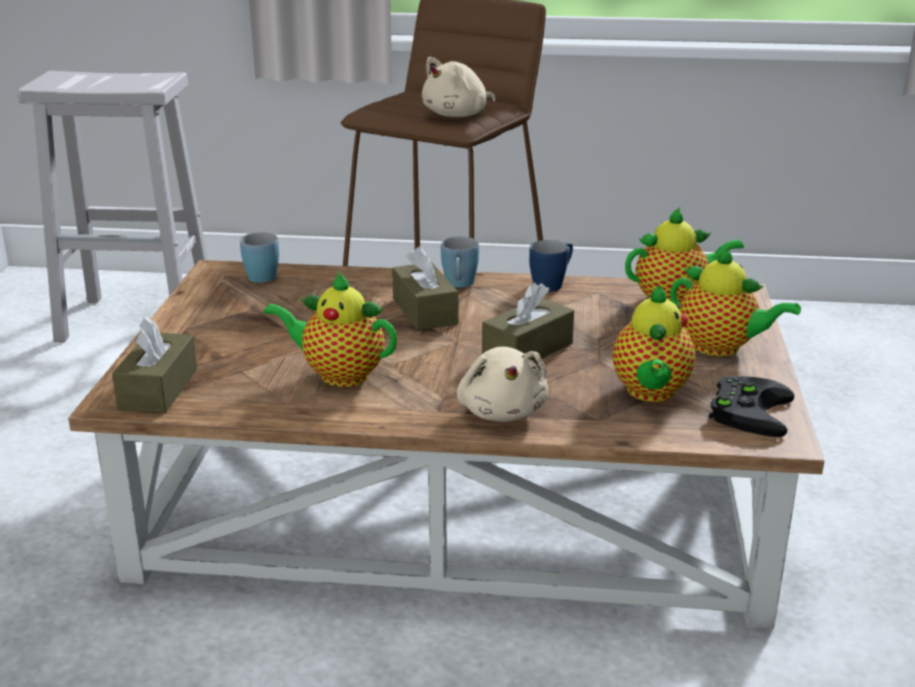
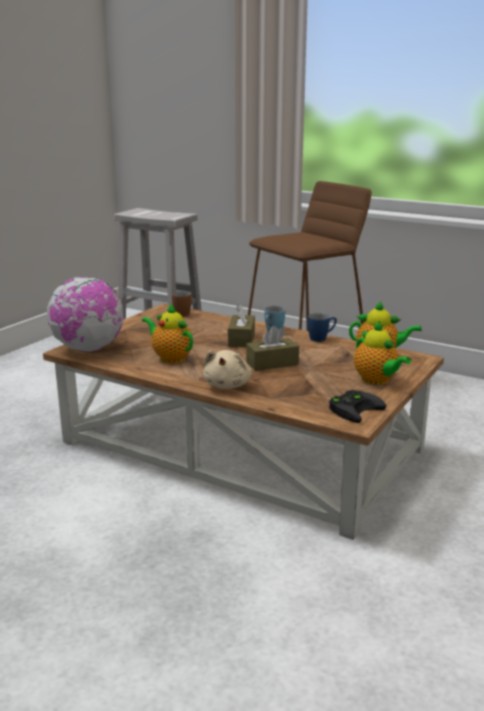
camera: 25 degrees right, 5 degrees down
brown tissue box [112,316,197,413] -> globe [46,277,124,352]
blue mug [240,232,279,283] -> brown mug [172,291,192,316]
beige plush toy [422,57,496,117] -> none
teapot [613,285,695,402] -> none

